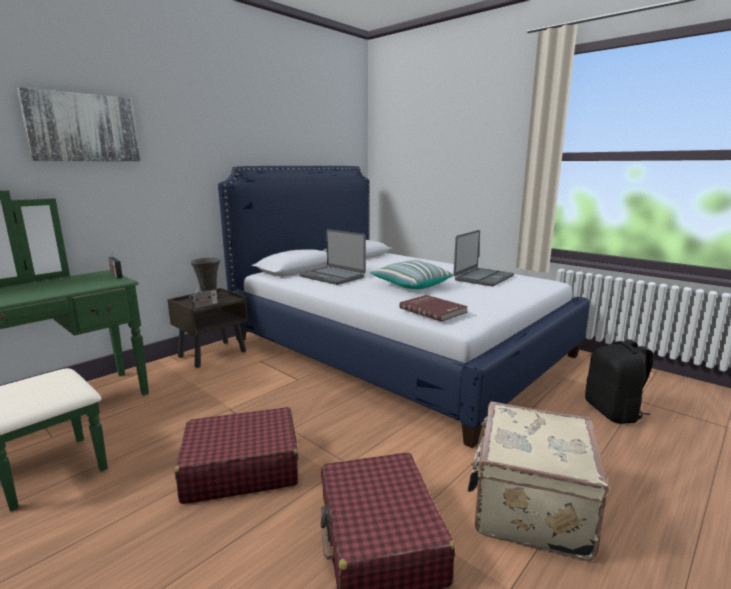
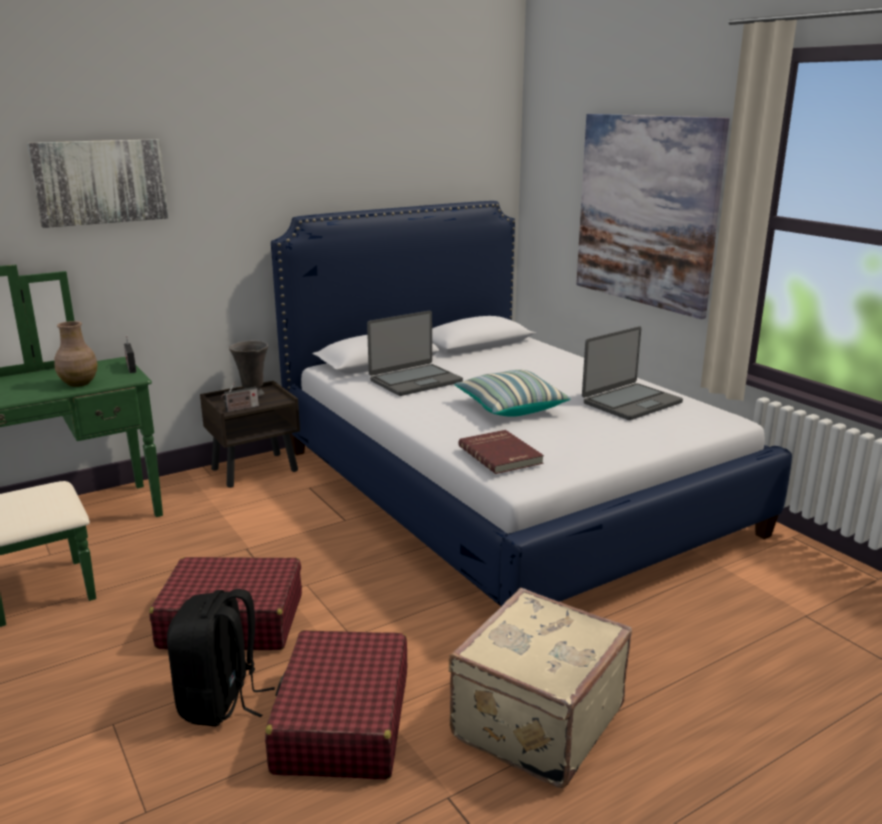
camera: 15 degrees right, 5 degrees up
laptop [300,229,366,285] -> laptop turned 90 degrees counterclockwise [367,311,463,396]
black backpack [585,339,654,424] -> black backpack moved to [167,589,275,727]
none -> brown vase [54,321,98,387]
none -> picture [576,114,729,319]

